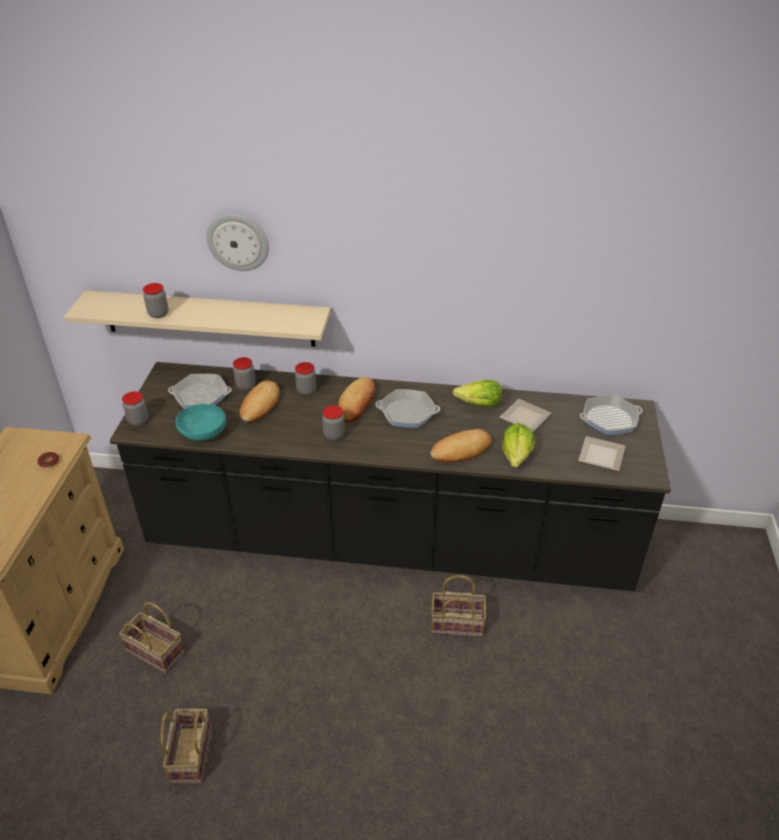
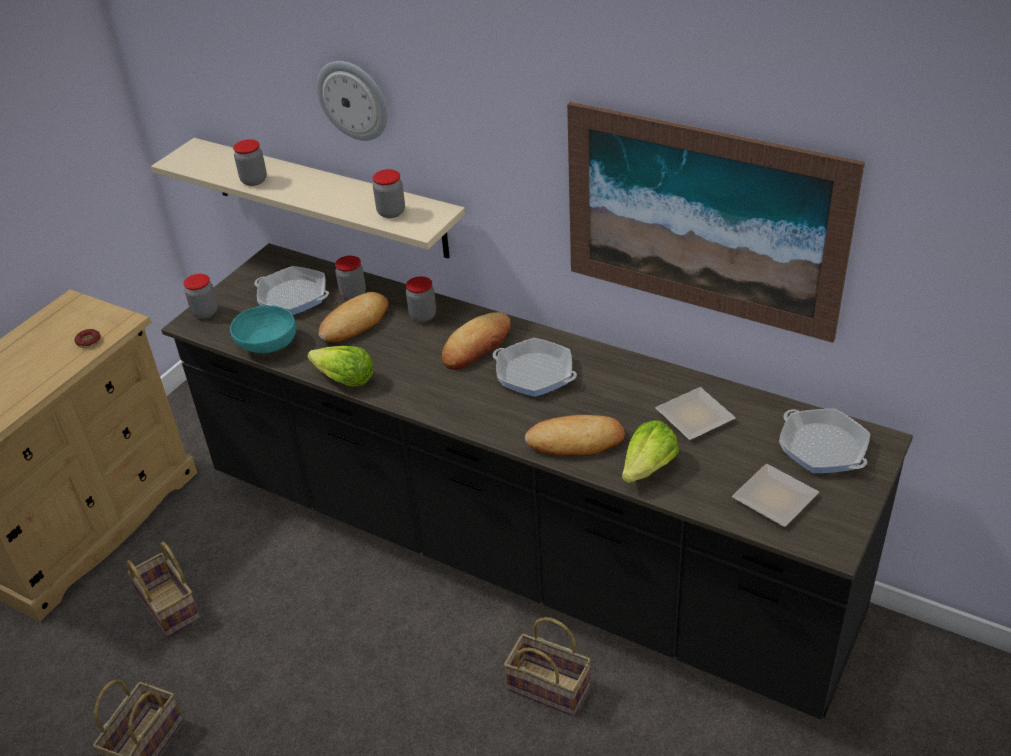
camera: 25 degrees right, 0 degrees up
jar [322,405,345,441] -> jar moved to [373,169,405,218]
lettuce [453,380,502,407] -> lettuce moved to [308,346,374,387]
frying pan [580,395,643,435] -> frying pan turned 45 degrees clockwise [779,409,870,473]
none -> picture [567,102,865,343]

